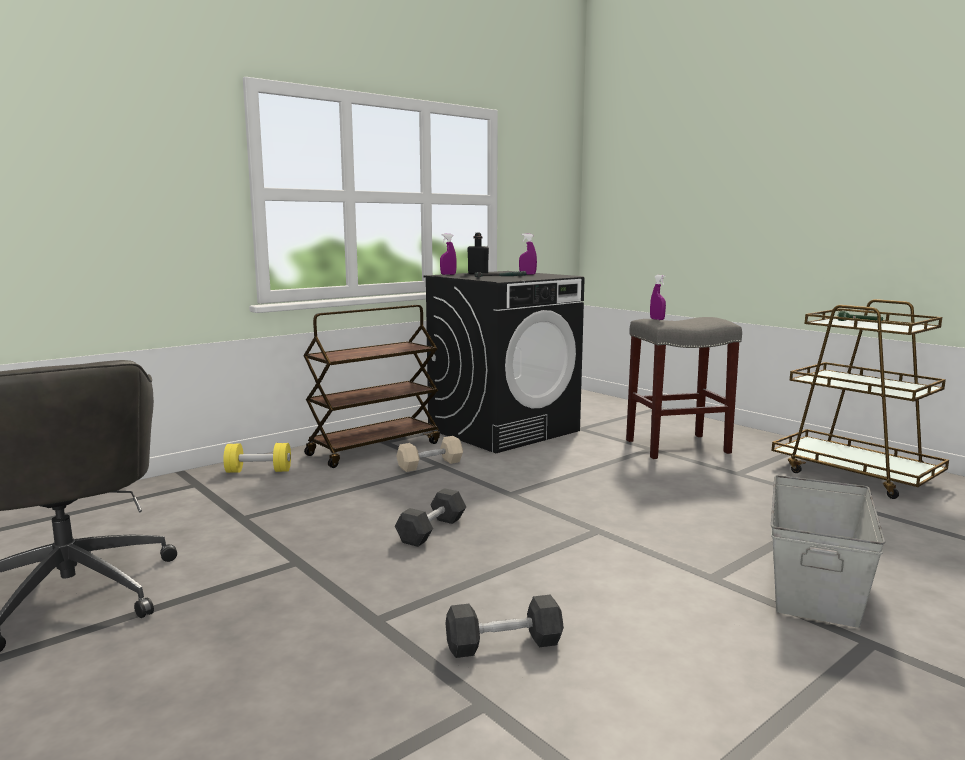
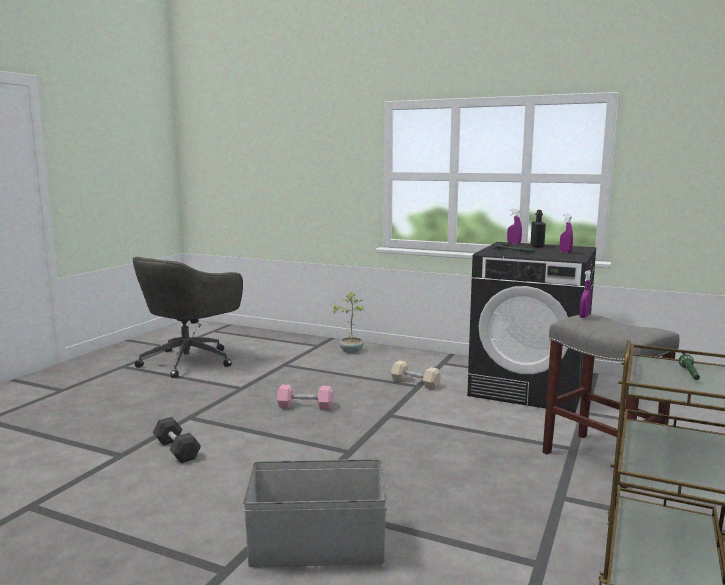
camera: 65 degrees right, 0 degrees up
yellow dumbbell [223,443,291,473] -> potted plant [331,291,364,353]
brown cart [303,305,440,468] -> none
black dumbbell [395,488,466,547] -> pink dumbbell [277,385,333,410]

